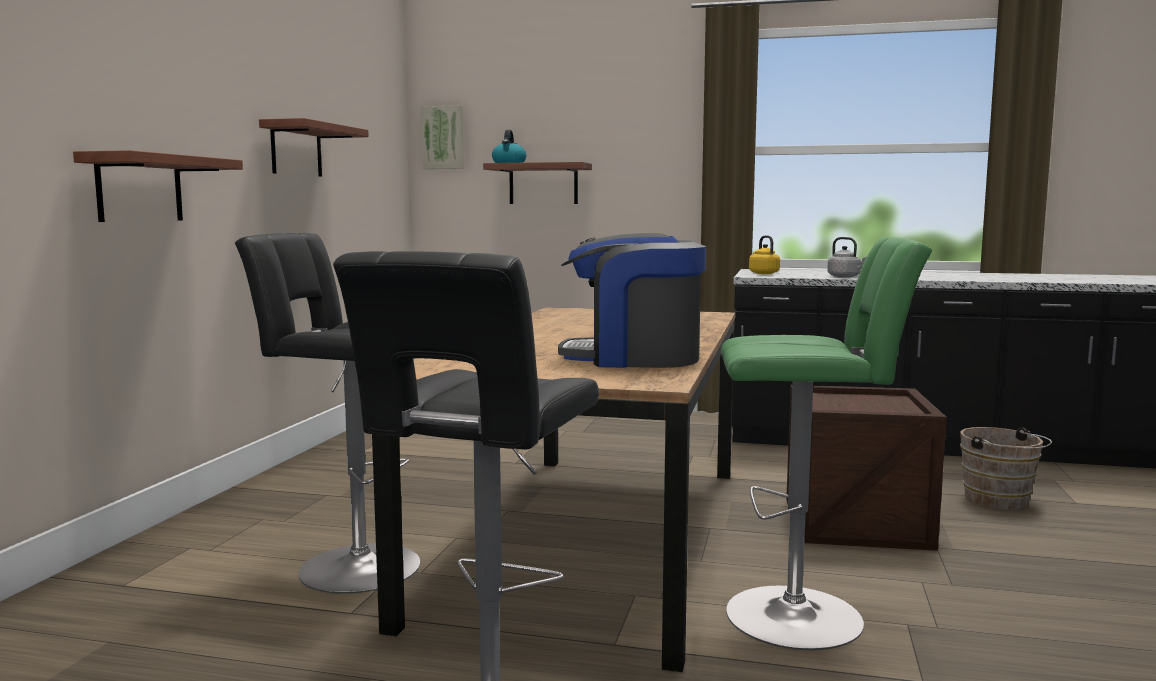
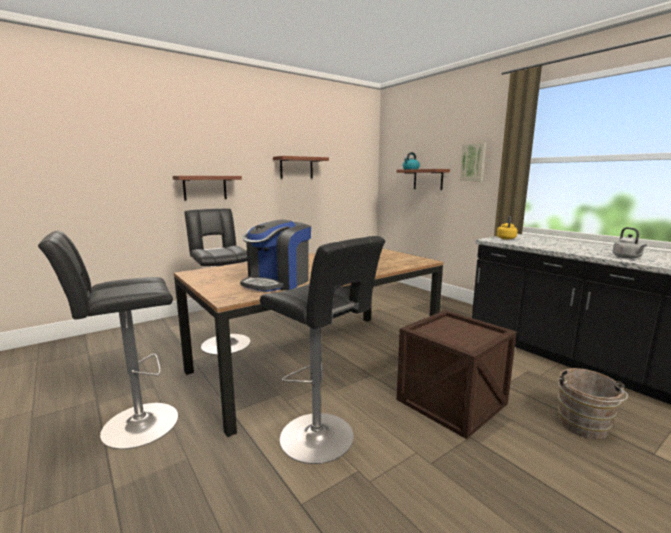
camera: 40 degrees right, 5 degrees up
picture [421,105,464,169] -> picture moved to [460,143,486,181]
coffee machine [558,233,706,368] -> coffee machine turned 105 degrees counterclockwise [240,220,311,292]
green stool [721,237,932,650] -> black stool [260,236,385,464]
grey kettle [827,237,867,278] -> grey kettle moved to [613,227,647,259]

